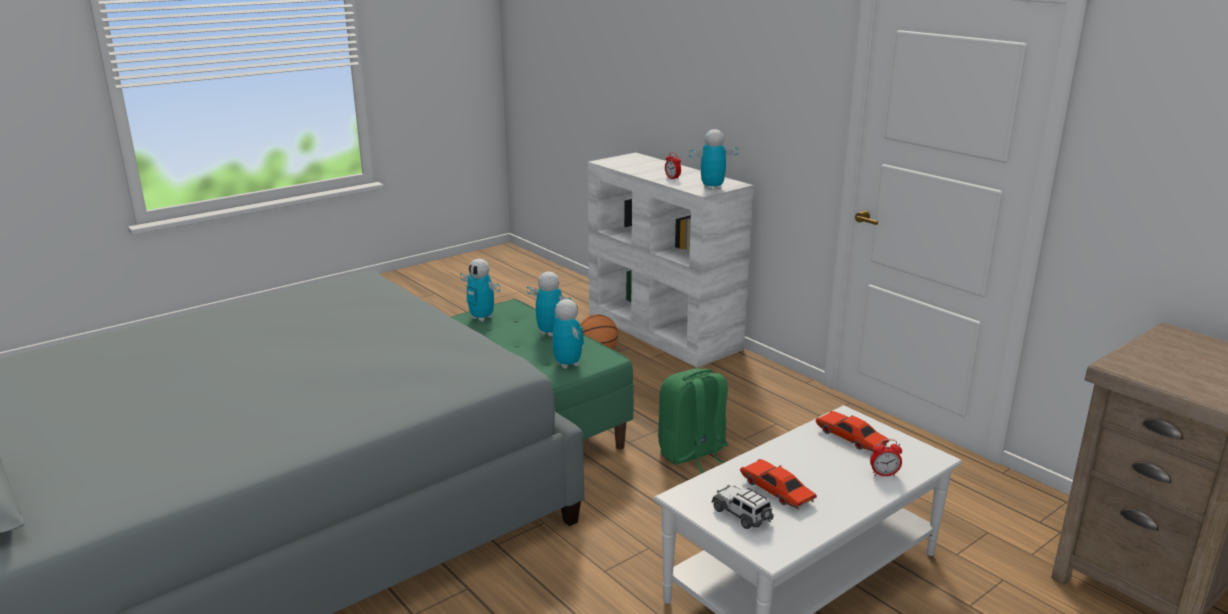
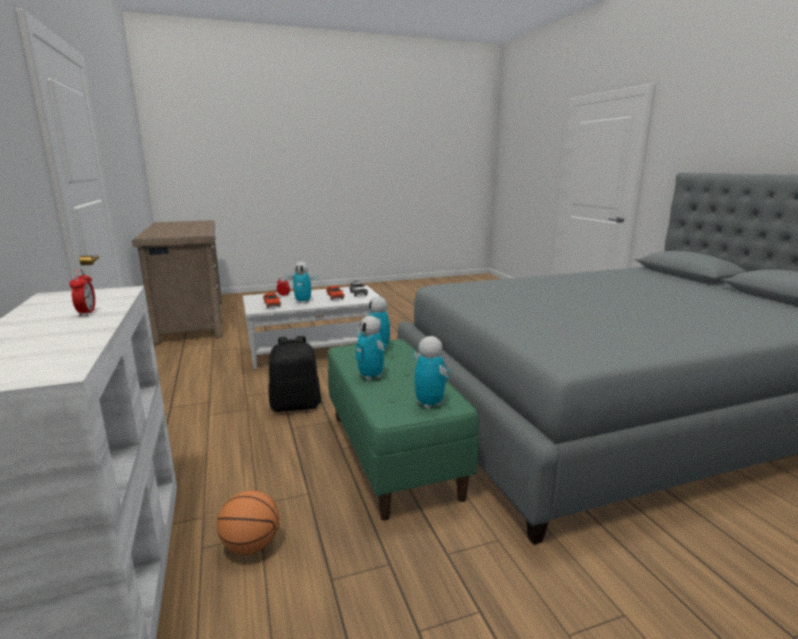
camera: 160 degrees left, 5 degrees down
green backpack [658,368,728,474] -> black backpack [269,336,321,412]
toy robot [689,129,738,190] -> toy robot moved to [284,262,319,304]

